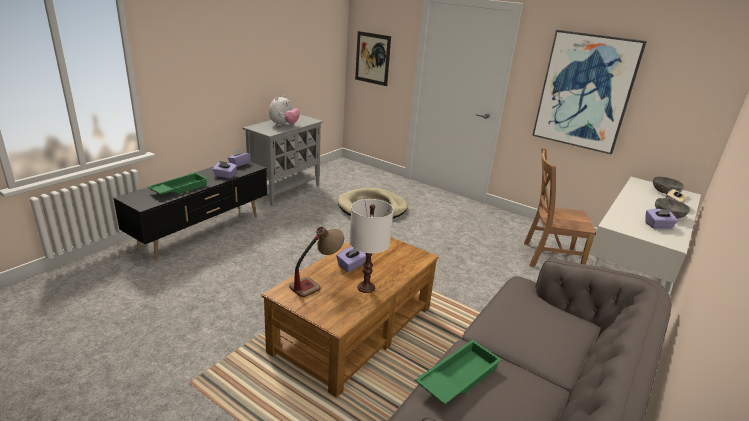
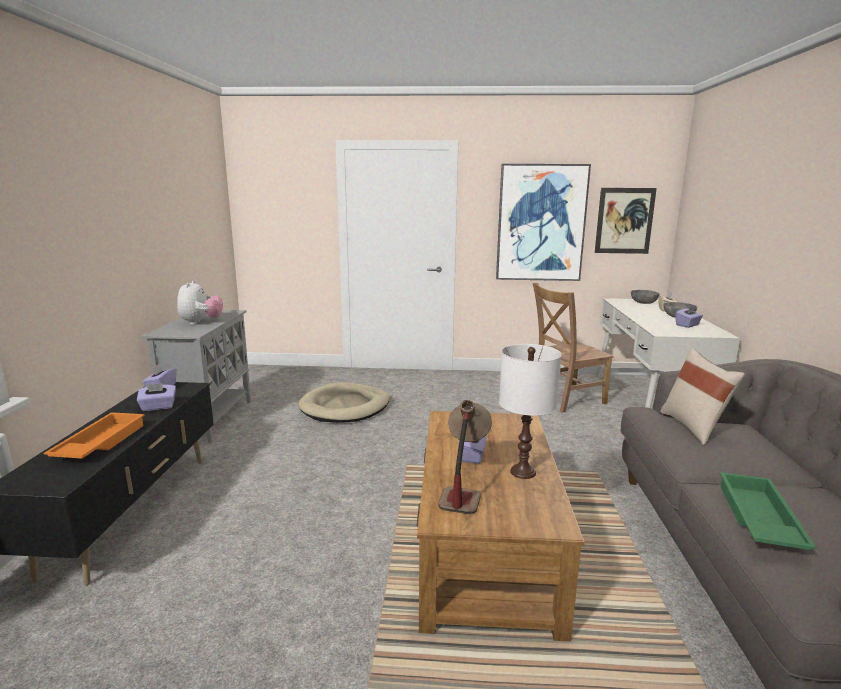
camera: 30 degrees left, 10 degrees down
green tray [147,173,208,195] -> orange tray [43,412,145,459]
picture [355,31,391,86] -> picture moved to [595,188,657,254]
none -> beige pillow [660,348,745,445]

